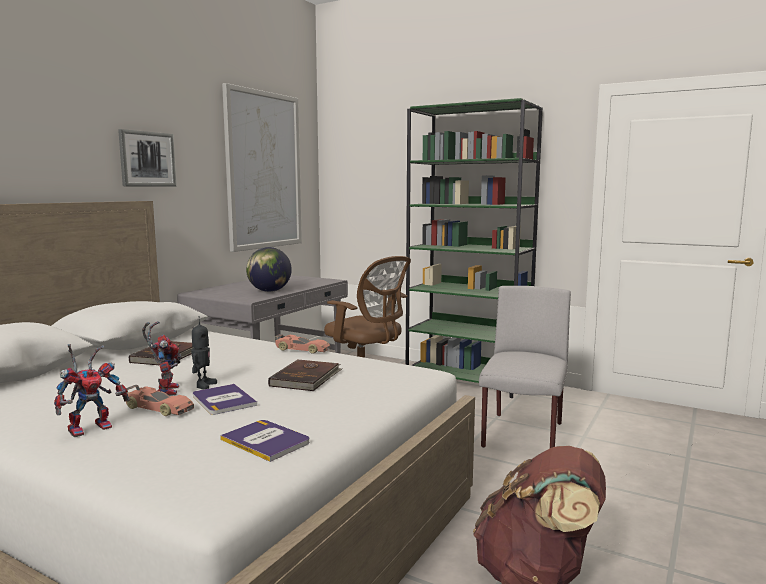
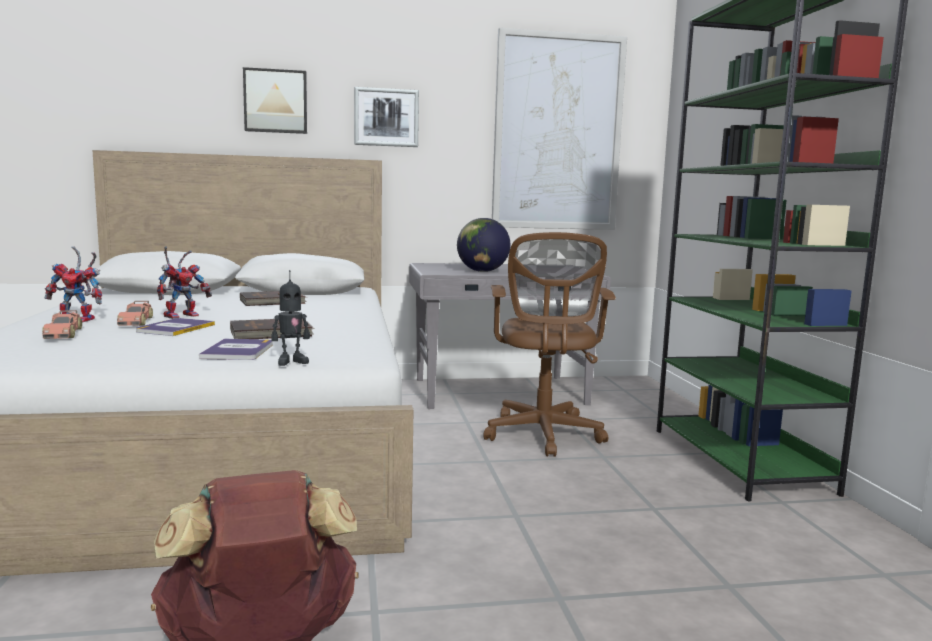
camera: 50 degrees right, 0 degrees up
toy robot [191,316,217,390] -> toy robot moved to [271,270,310,366]
book [220,420,310,462] -> book moved to [199,338,273,360]
toy car [275,334,330,354] -> toy car moved to [42,310,82,339]
grey chair [479,286,571,448] -> none
none -> picture [243,67,307,134]

